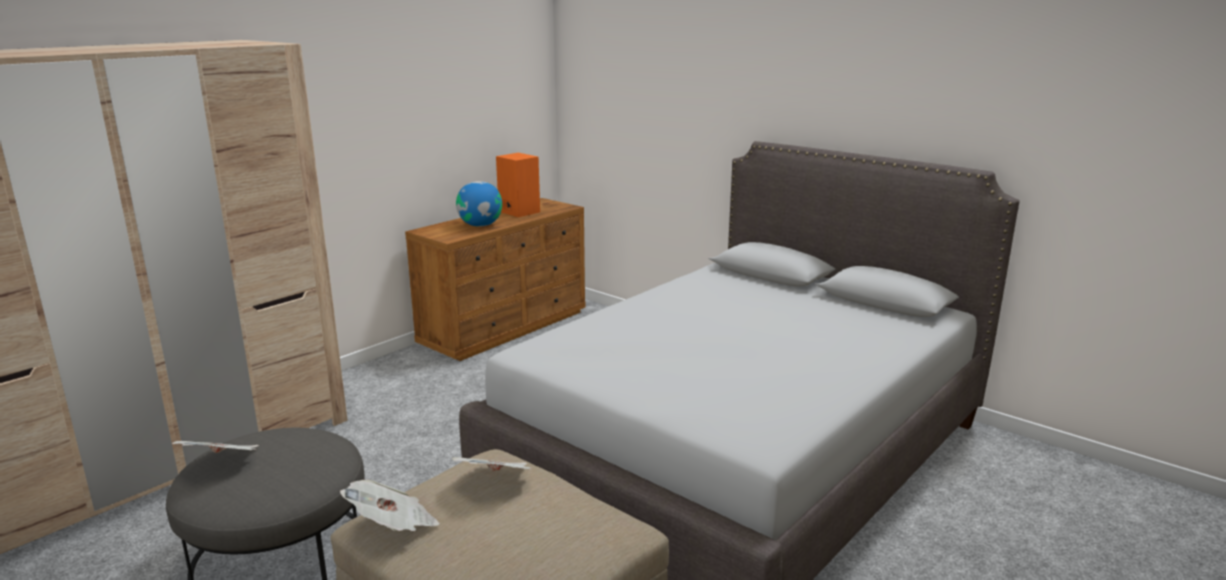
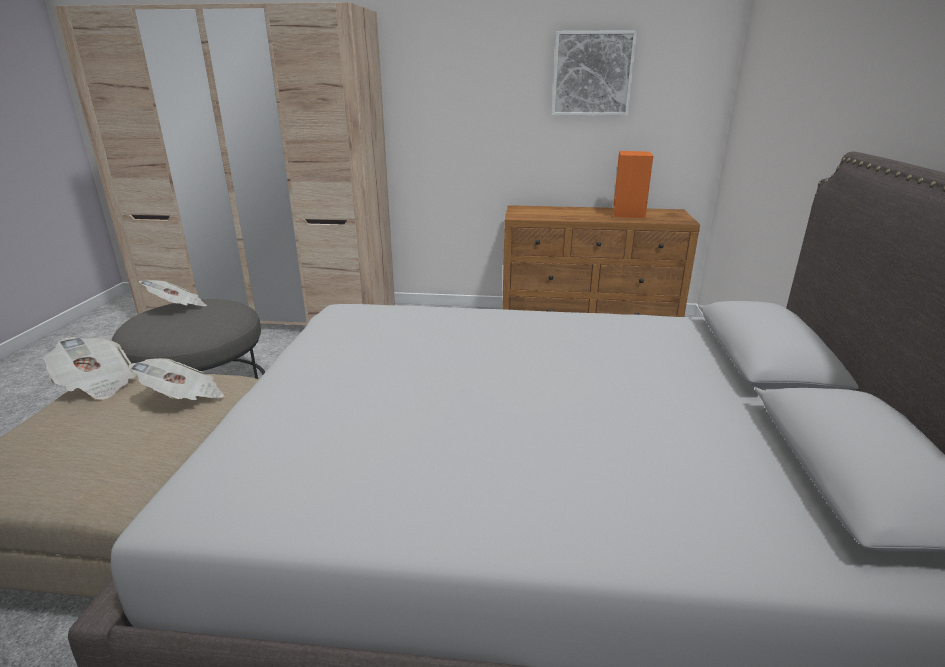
camera: 55 degrees right, 5 degrees up
globe [456,181,502,227] -> none
none -> picture [552,30,637,116]

